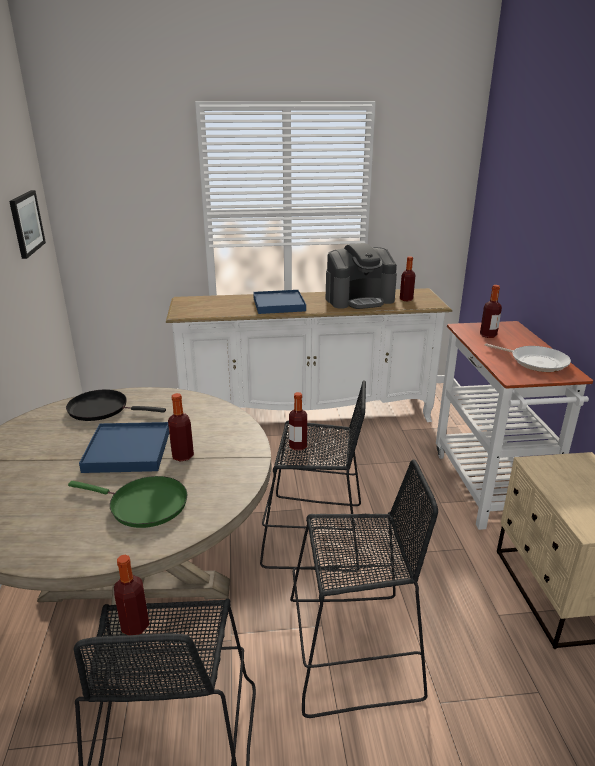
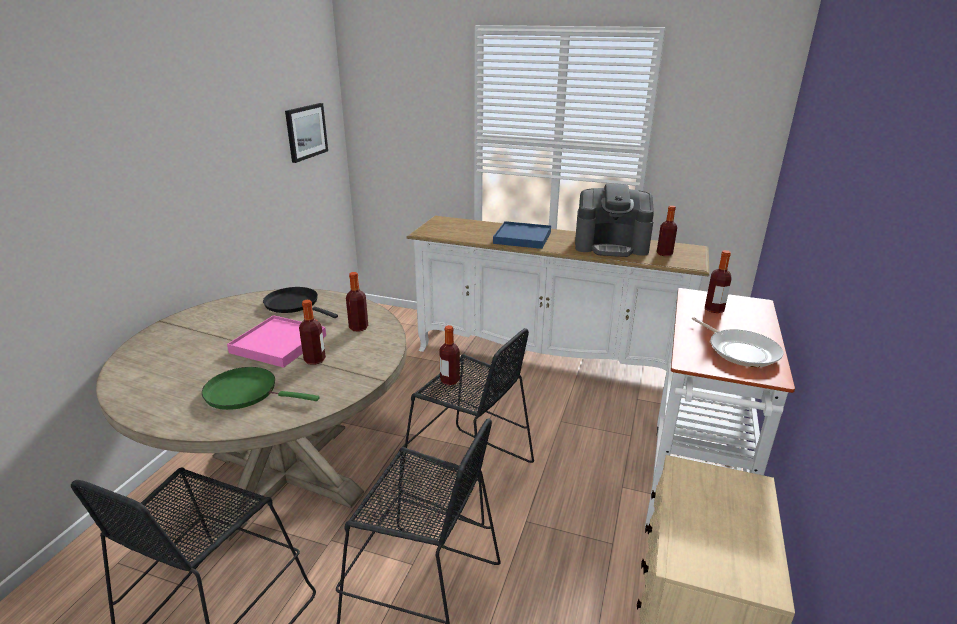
camera: 25 degrees right, 0 degrees up
green frying pan [68,476,187,528] -> green frying pan turned 150 degrees clockwise [202,367,320,410]
blue tray [79,422,169,473] -> pink tray [227,315,326,368]
bottle [114,555,149,635] -> bottle moved to [346,272,368,332]

